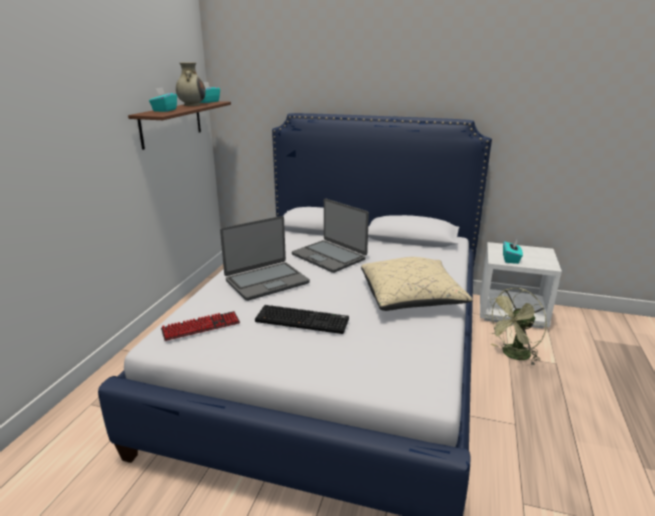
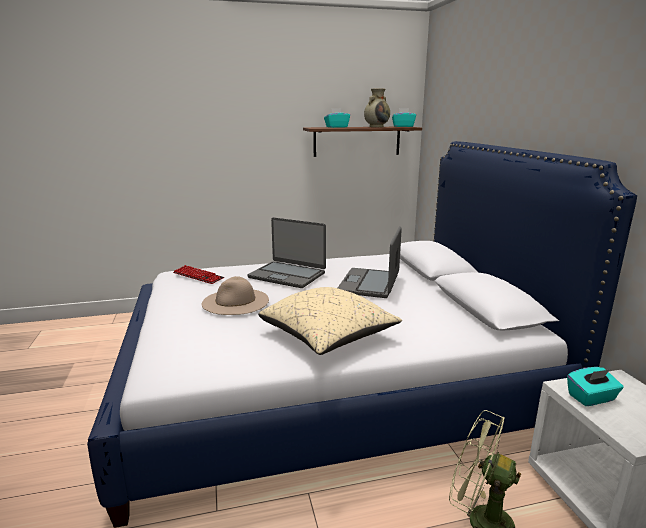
camera: 60 degrees right, 5 degrees down
keyboard [255,305,349,334] -> beige hat [202,276,269,315]

